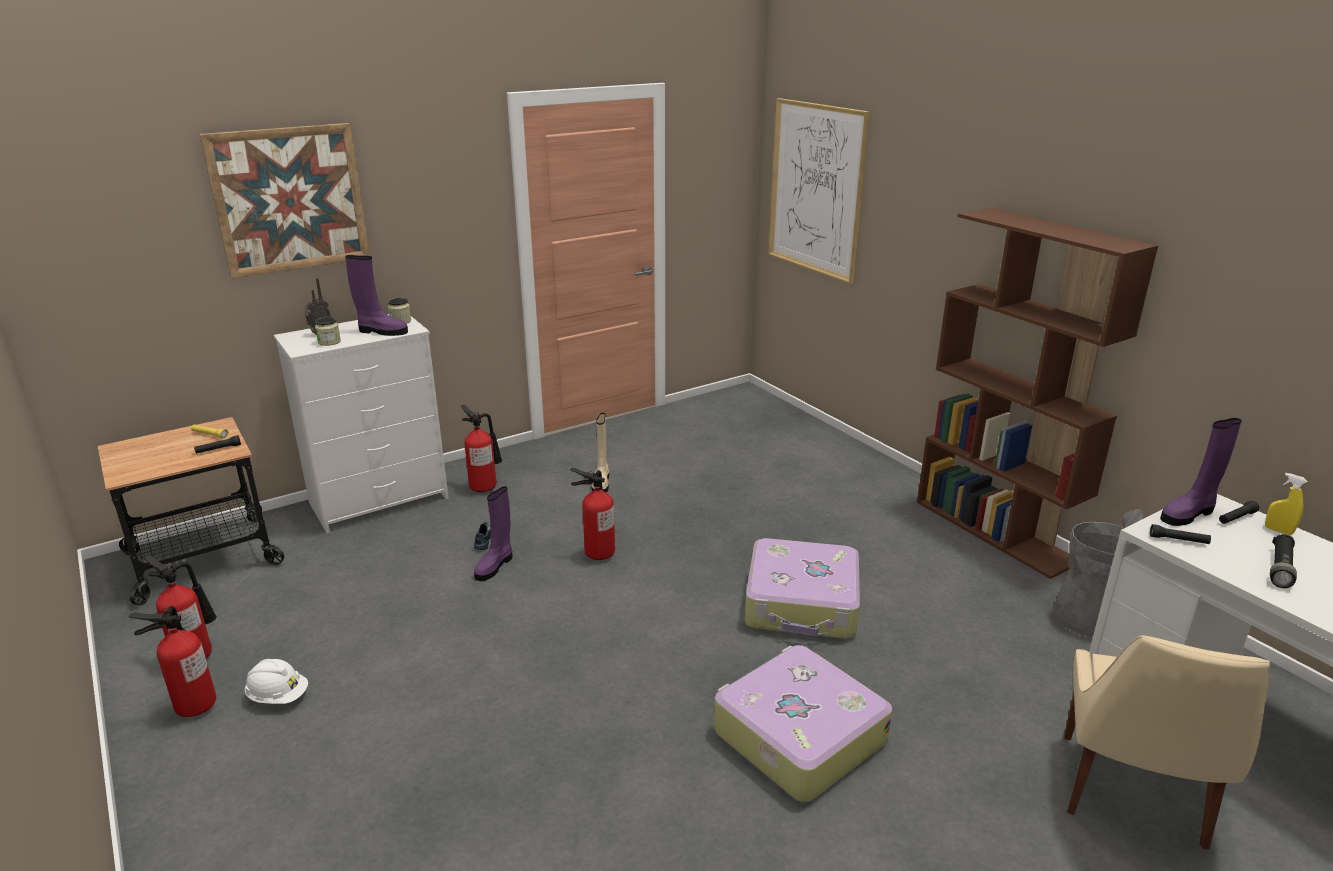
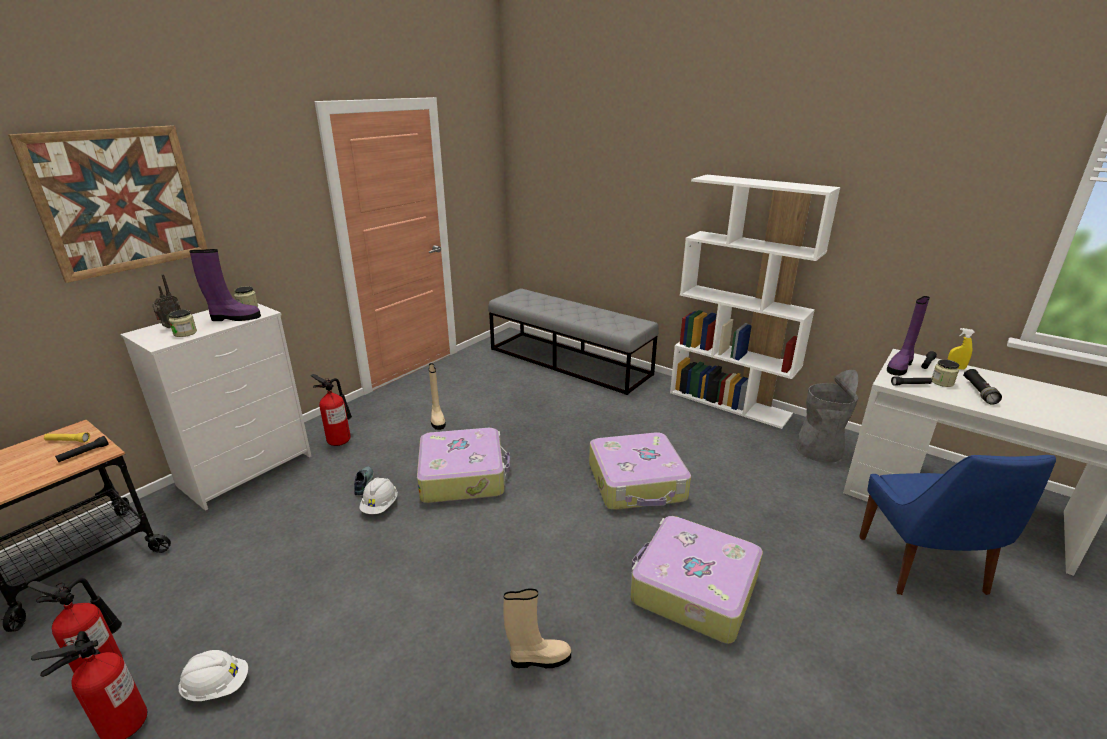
camera: 20 degrees left, 0 degrees up
purple boot [474,486,512,581] -> white hard hat [359,477,398,514]
fire extinguisher [570,468,615,560] -> suitcase [417,428,510,503]
picture [768,98,870,283] -> none
brown bookcase [917,208,1158,579] -> white bookcase [670,175,840,429]
beige chair [1064,635,1270,849] -> blue chair [859,455,1056,595]
none -> grey bench [488,288,659,395]
none -> beige boot [504,588,571,668]
none -> jar [931,359,959,387]

